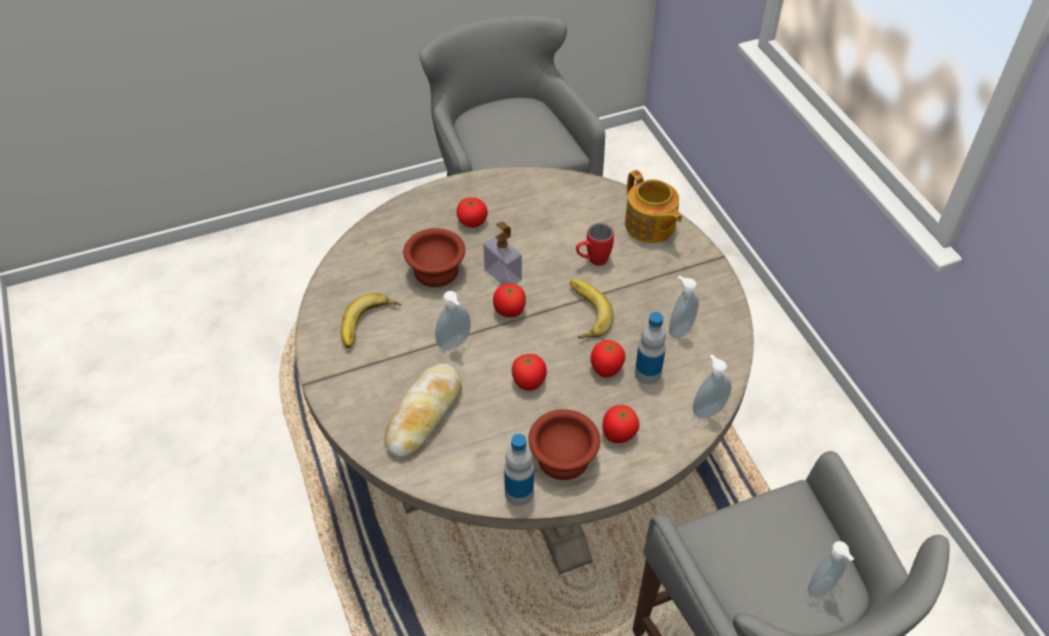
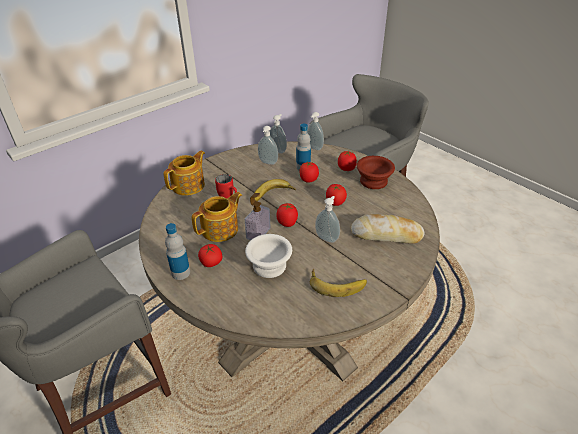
camera: 110 degrees left, 10 degrees down
brown bowl [403,228,465,287] -> white bowl [245,234,292,278]
bottle [504,434,534,506] -> bottle moved to [165,223,190,280]
soap dispenser [808,541,854,597] -> soap dispenser moved to [269,114,287,154]
none -> teapot [191,192,242,242]

